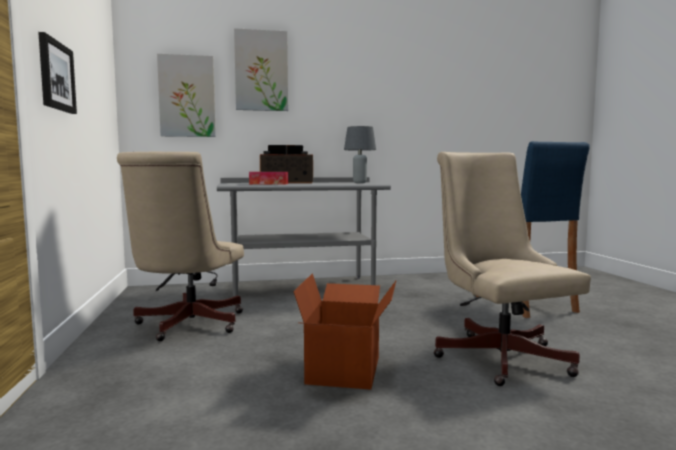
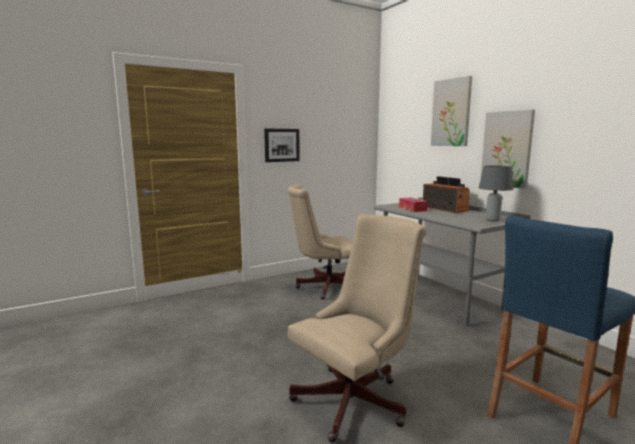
camera: 70 degrees right, 5 degrees up
picture [157,54,216,137] -> picture moved to [481,110,535,189]
cardboard box [293,274,396,390] -> none

